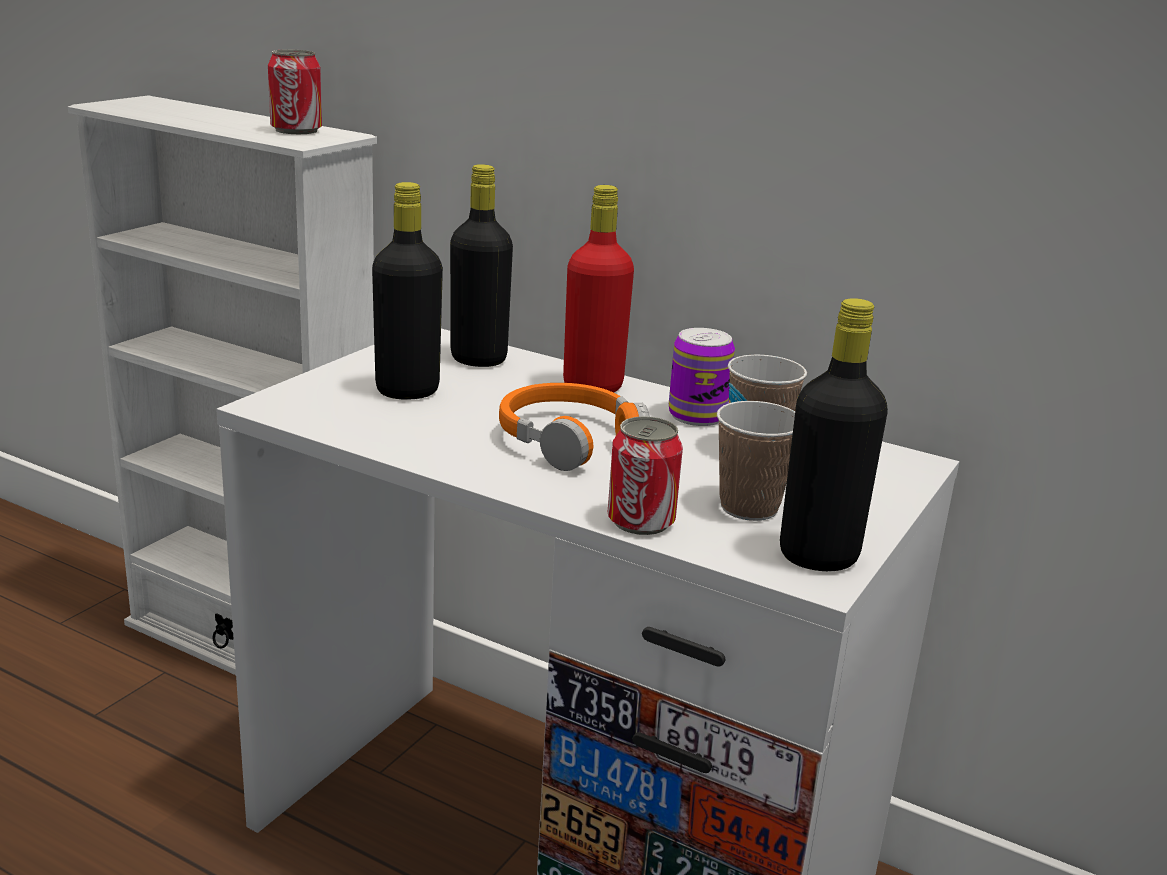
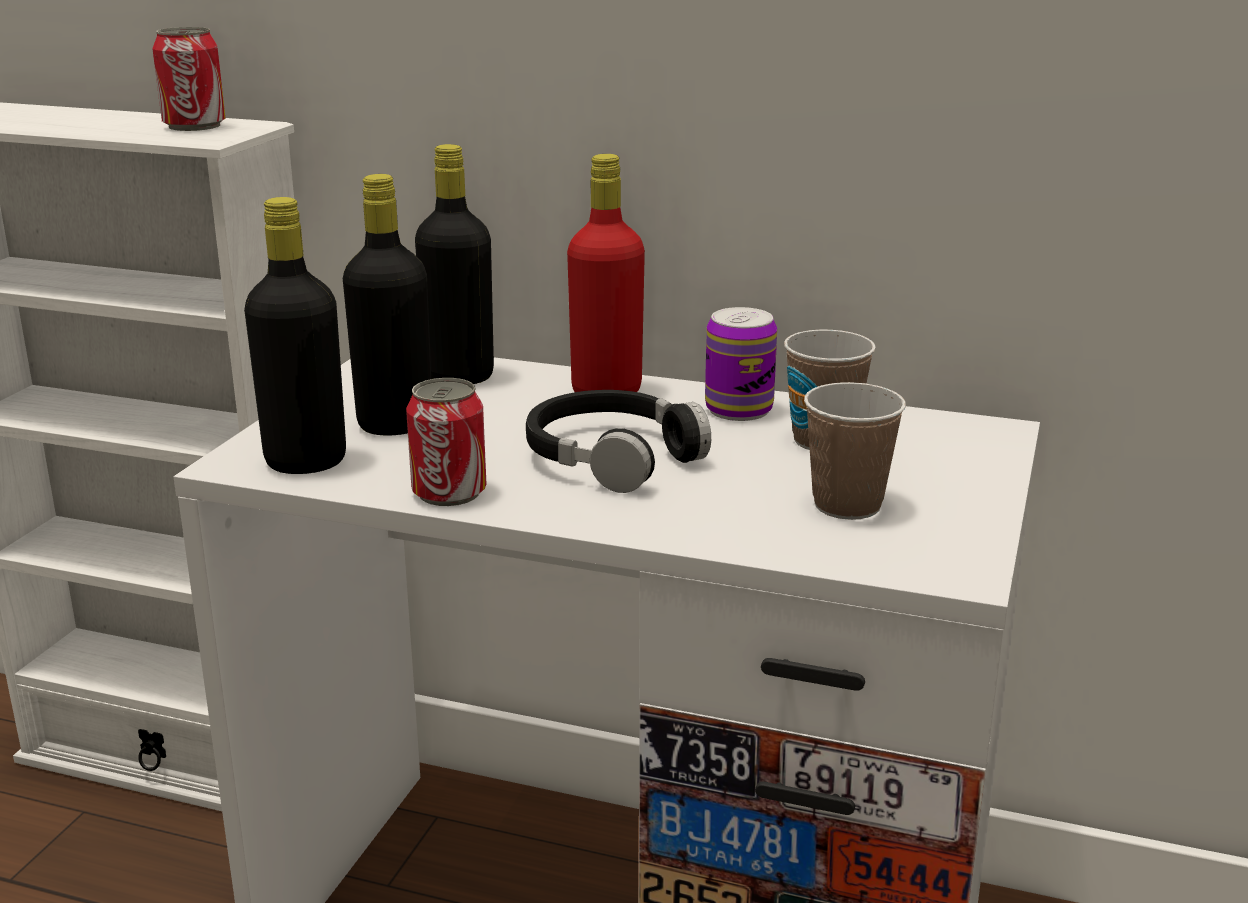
camera: 10 degrees left, 0 degrees up
orange headphones [499,383,649,471] -> black headphones [526,390,711,493]
can [608,416,683,535] -> can moved to [406,378,486,506]
black bottle [780,298,888,571] -> black bottle moved to [244,197,346,474]

